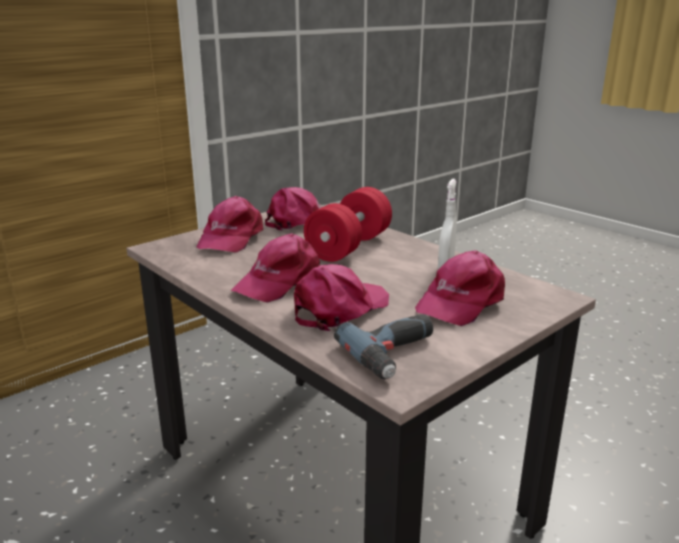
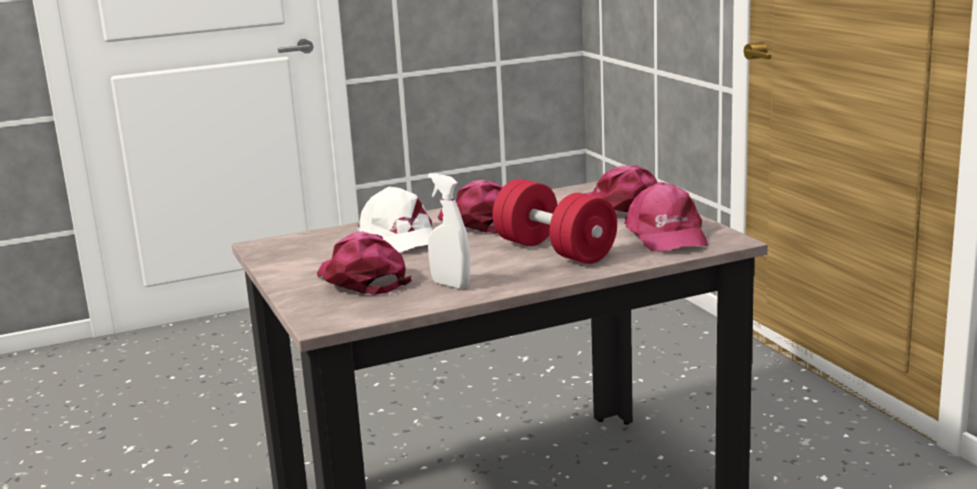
camera: 110 degrees right, 5 degrees down
pink cap [294,264,389,331] -> white cap [357,187,433,252]
power drill [334,314,433,379] -> none

